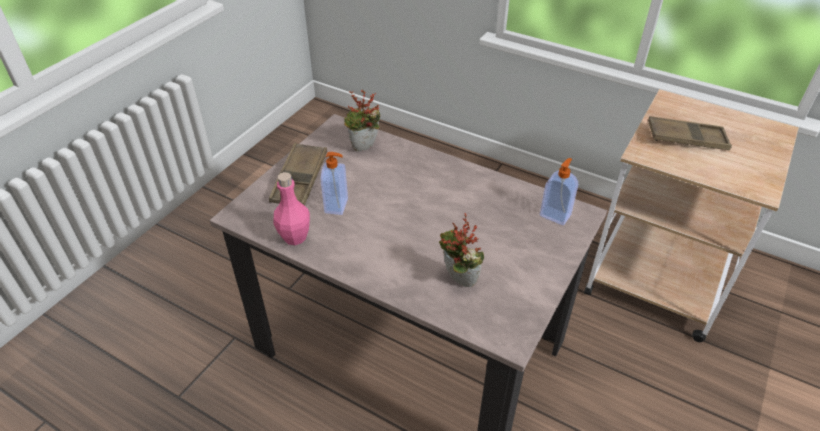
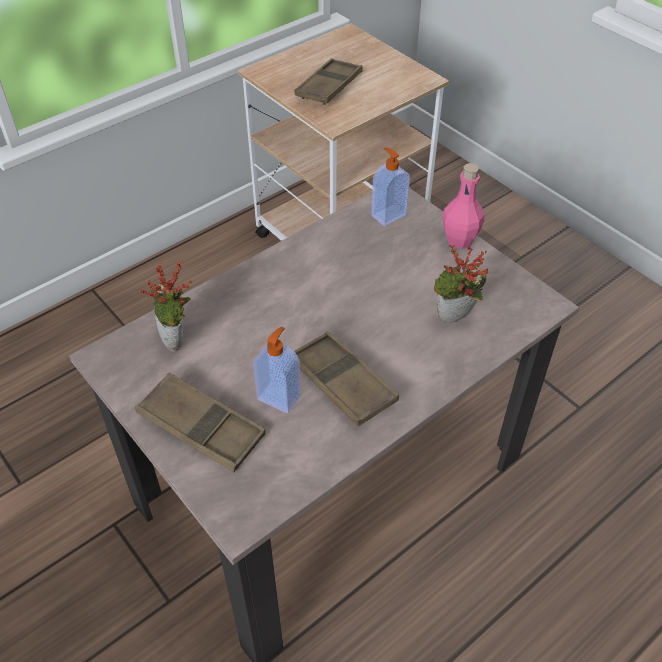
camera: 70 degrees left, 5 degrees up
pink bottle [273,172,310,245] -> pink bottle moved to [443,163,484,249]
none -> brown tray [294,331,399,426]

